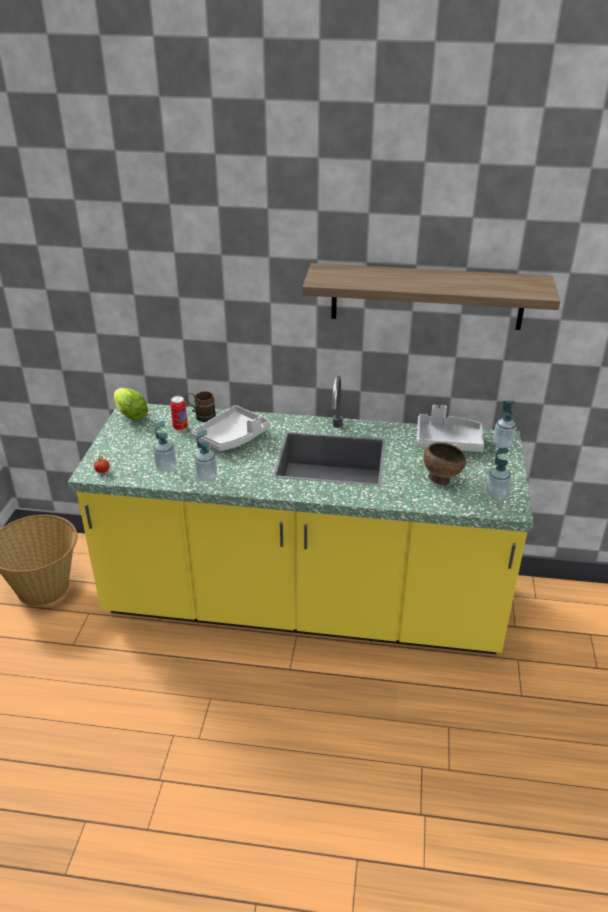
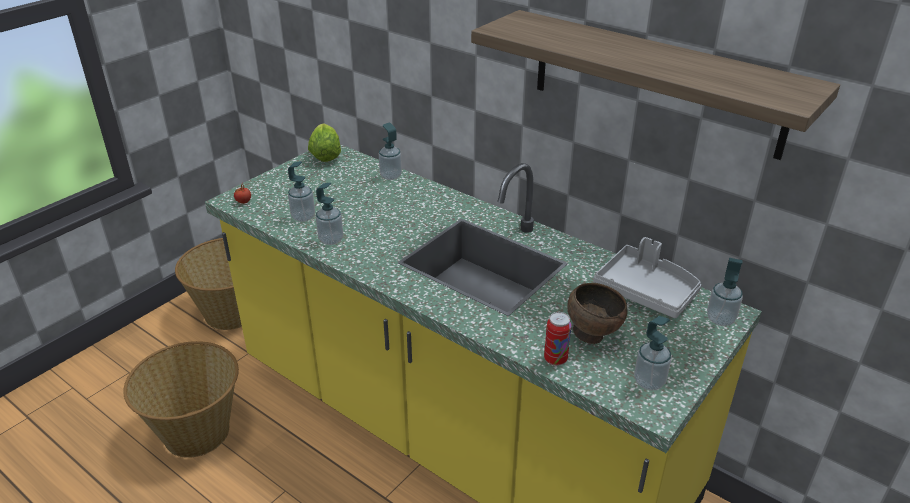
camera: 30 degrees right, 0 degrees up
can [170,396,188,431] -> can moved to [544,312,571,366]
brown mug [186,391,216,422] -> soap dispenser [379,123,402,180]
grey tray [192,405,270,451] -> none
none -> basket [123,341,239,458]

